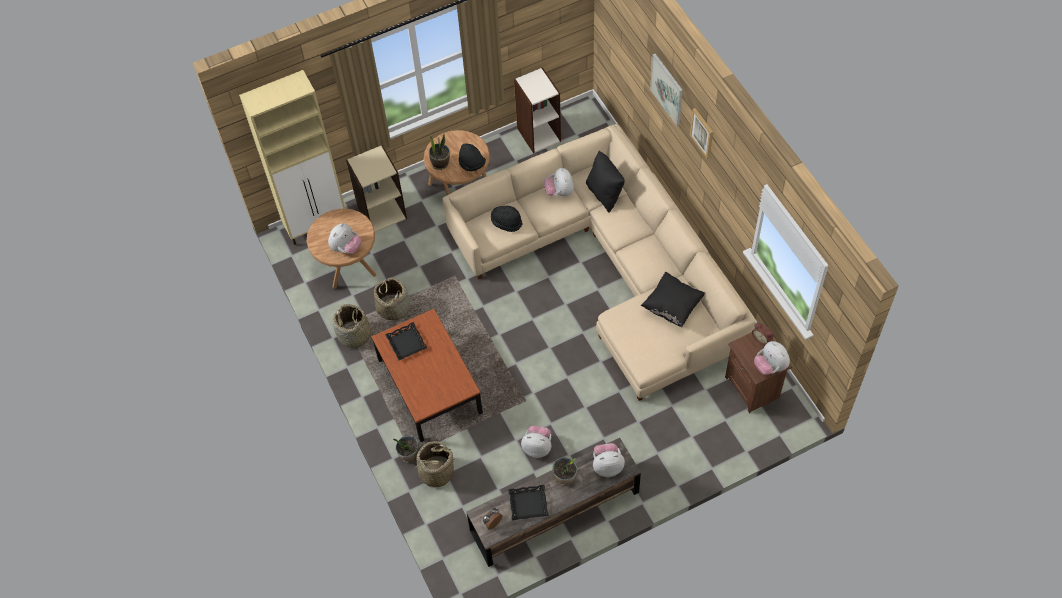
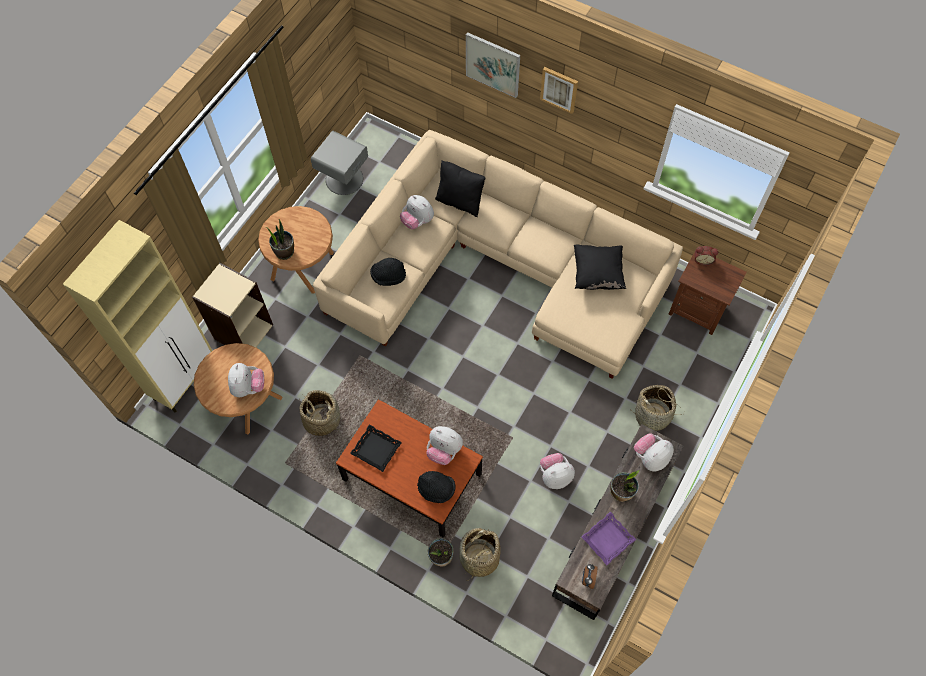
camera: 35 degrees left, 5 degrees up
basket [333,304,371,348] -> basket moved to [630,385,682,431]
black hat [459,143,486,171] -> black hat moved to [417,471,456,503]
black tray [508,485,549,520] -> purple tray [581,512,636,565]
bookcase [514,67,561,153] -> grey nightstand [311,131,368,195]
plush toy [754,341,790,375] -> plush toy moved to [426,426,463,465]

